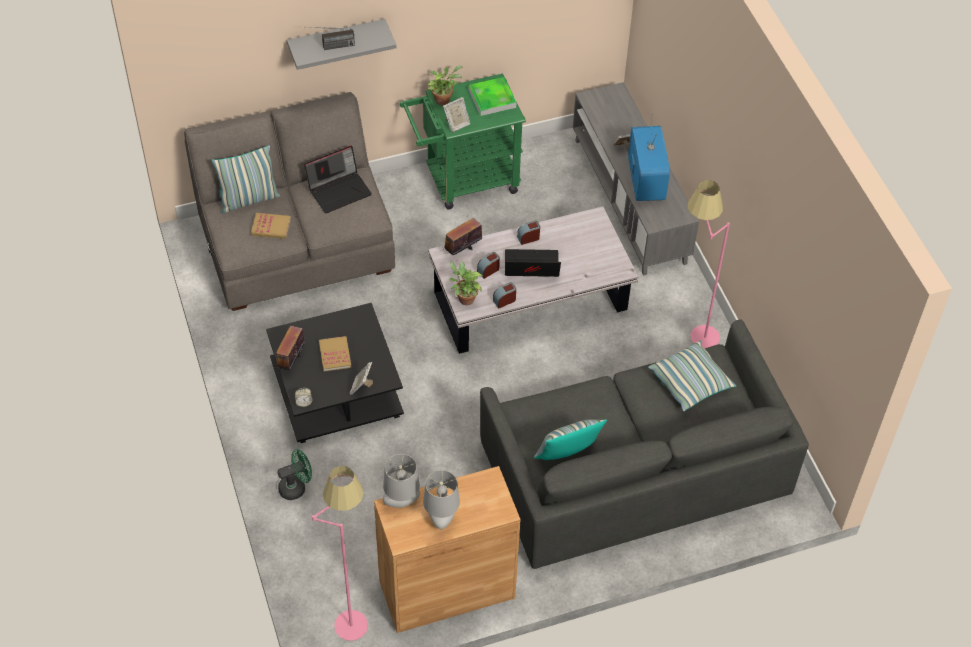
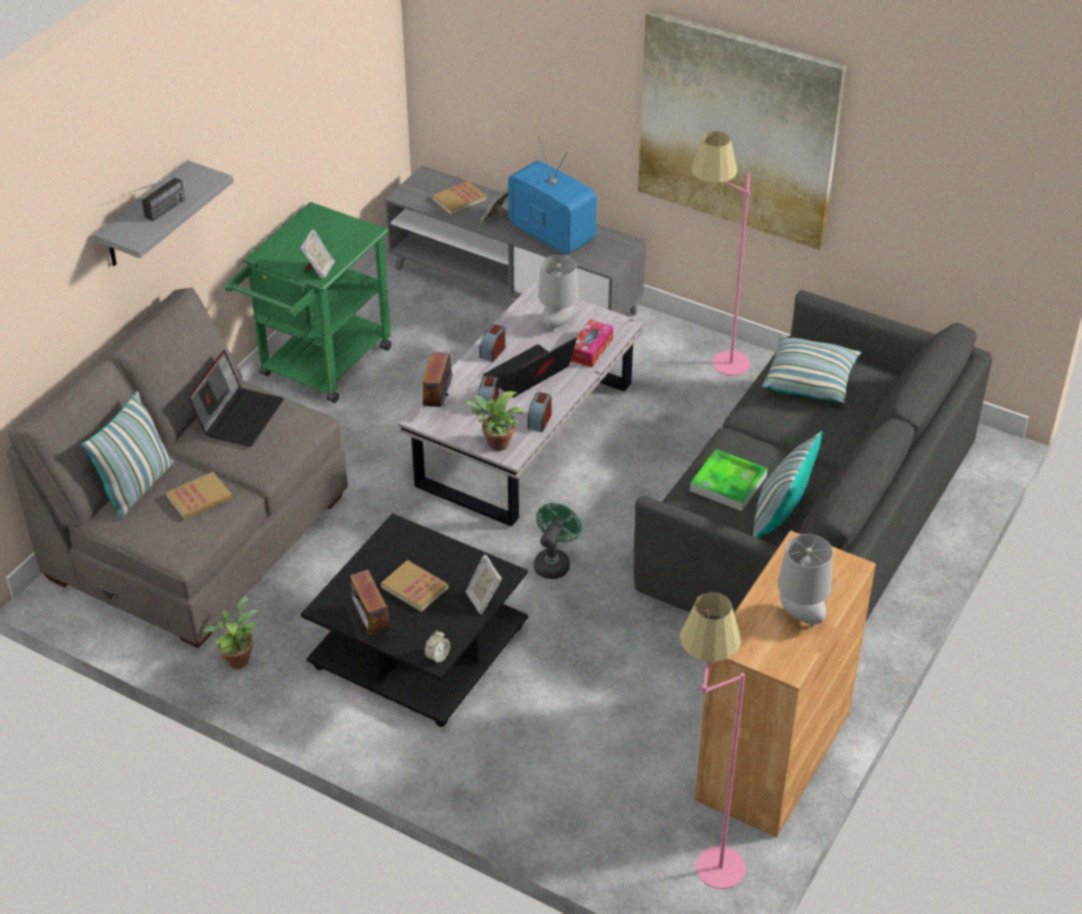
camera: 40 degrees left, 10 degrees down
green fan [277,449,312,500] -> green fan moved to [534,503,581,579]
grey table lamp [383,454,420,508] -> grey table lamp moved to [538,255,579,332]
potted plant [428,66,463,106] -> potted plant moved to [204,597,258,669]
tray [469,77,516,116] -> tray moved to [690,449,768,511]
none -> book [432,181,487,215]
none -> tissue box [571,319,613,367]
none -> picture [638,10,847,250]

